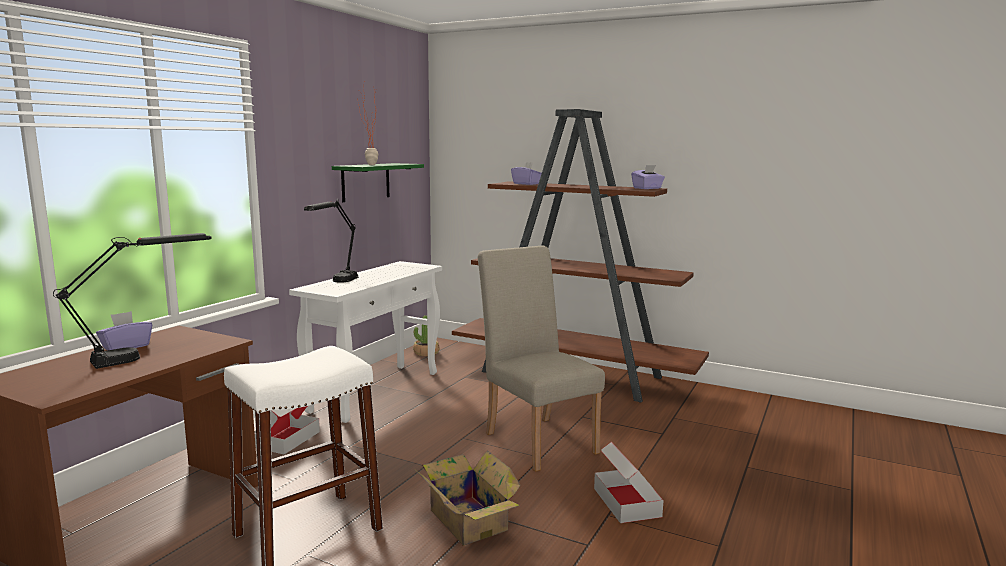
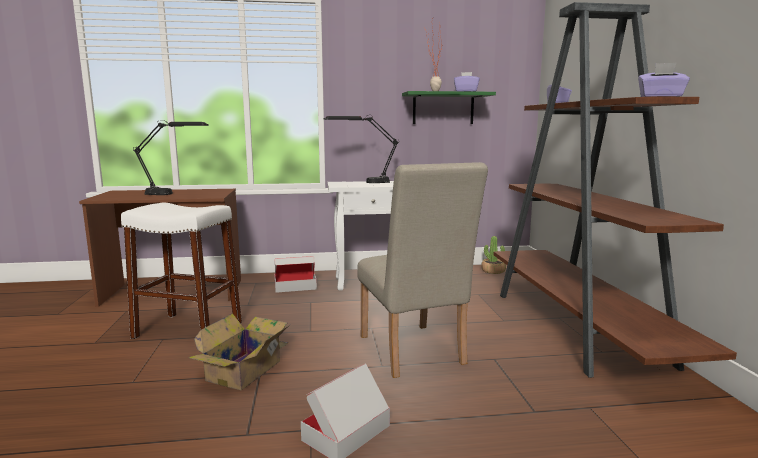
camera: 55 degrees right, 0 degrees up
purple tissue box [96,311,152,350] -> purple tissue box moved to [454,72,480,92]
beige chair [478,246,605,472] -> beige chair turned 135 degrees clockwise [357,162,488,378]

